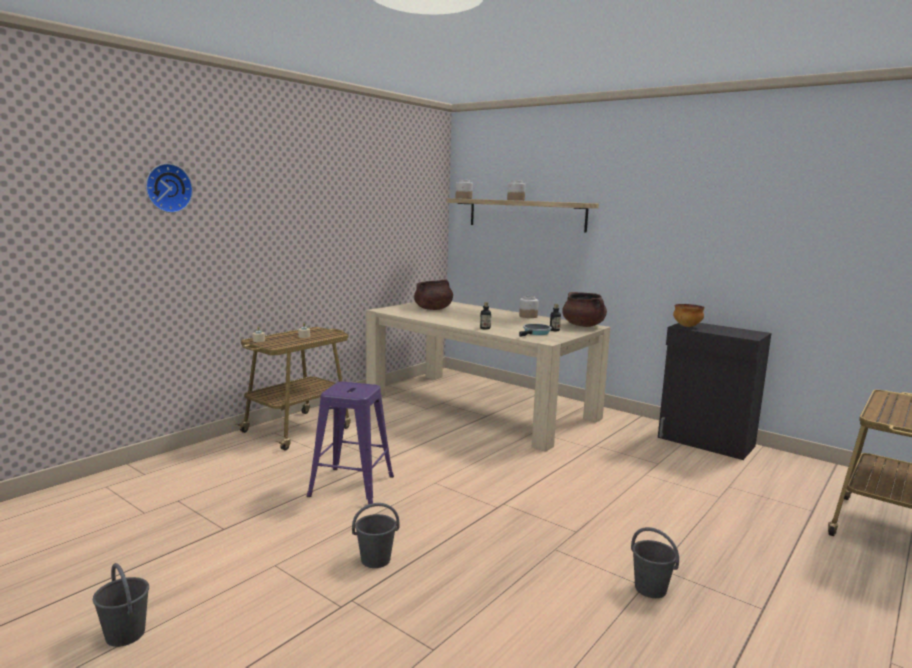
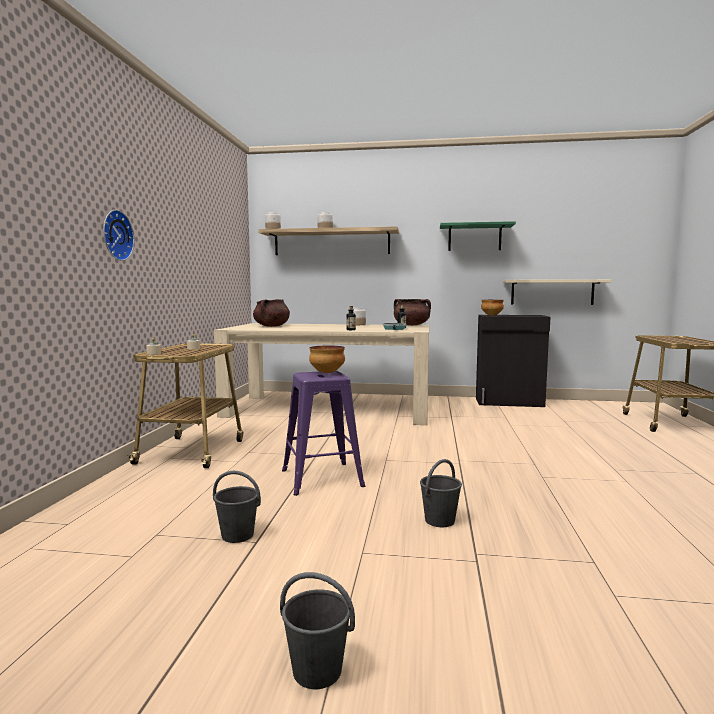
camera: 30 degrees left, 5 degrees down
wall clock [146,163,193,213] -> wall clock moved to [103,210,134,261]
grey bucket [631,527,679,598] -> grey bucket moved to [213,471,261,543]
none -> bowl [309,346,345,373]
none -> green shelf [440,221,516,251]
none -> beige shelf [503,279,612,305]

